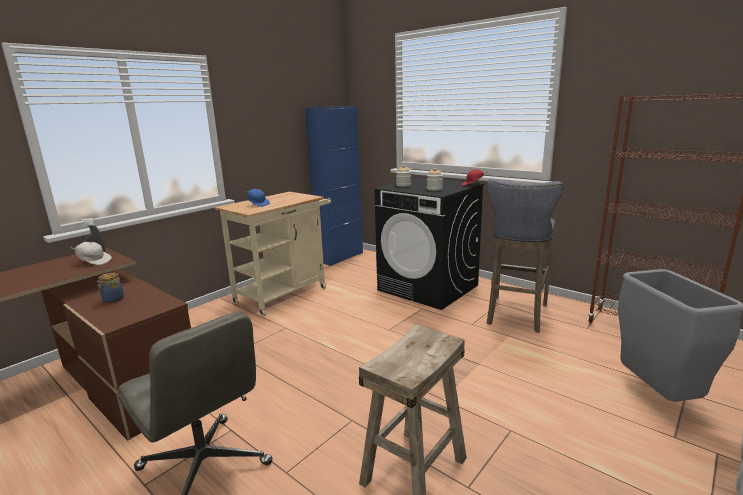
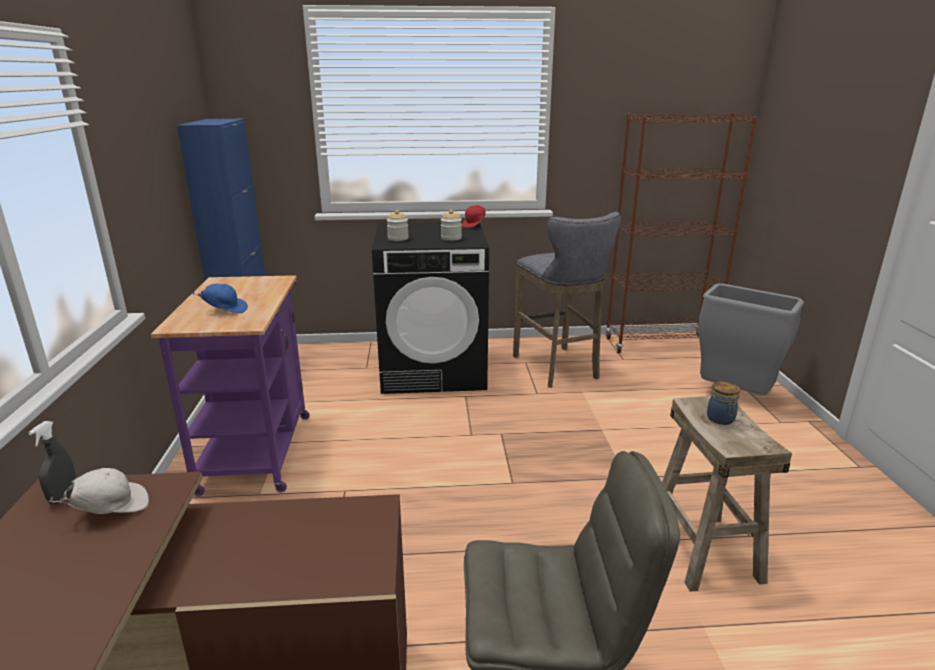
camera: 45 degrees left, 5 degrees up
jar [96,273,124,303] -> jar moved to [707,381,740,425]
beige cart [215,192,331,317] -> purple cart [151,275,310,496]

